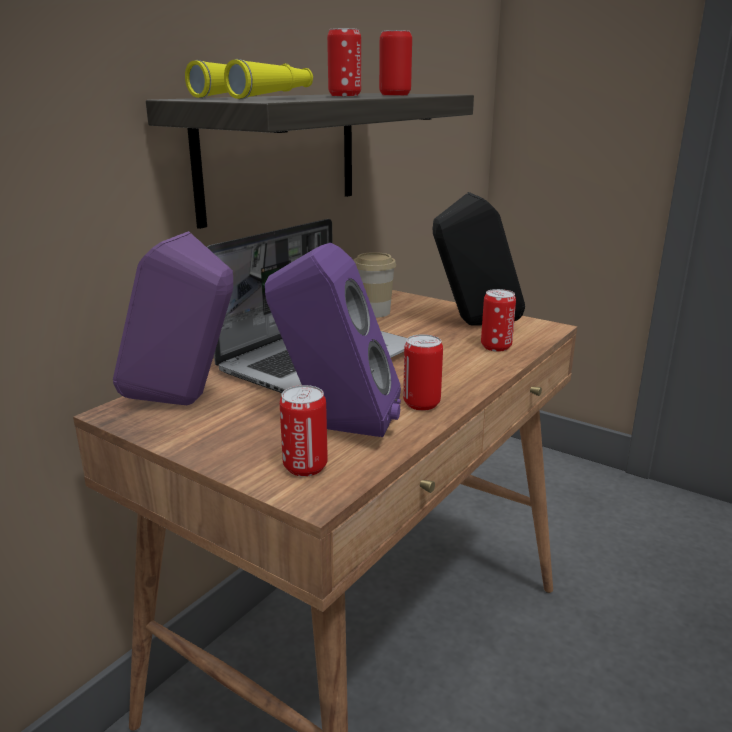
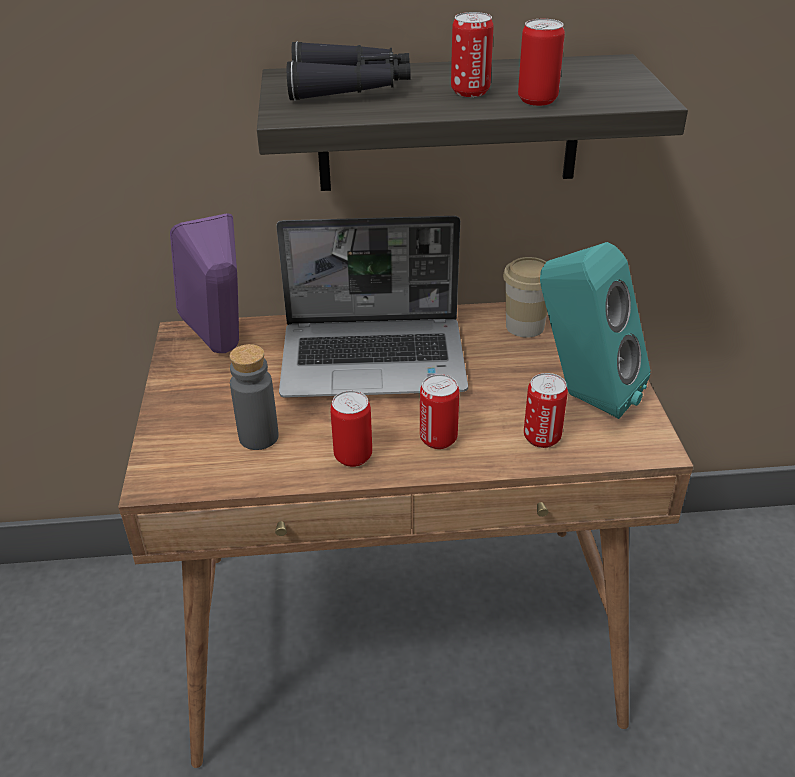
camera: 50 degrees right, 15 degrees up
yellow binoculars [185,59,313,99] -> black binoculars [287,41,411,101]
purple speaker [265,243,401,437] -> grey bottle [229,344,279,450]
can [280,385,328,477] -> can moved to [420,374,459,449]
black speaker [433,192,525,326] -> turquoise speaker [540,242,650,419]

